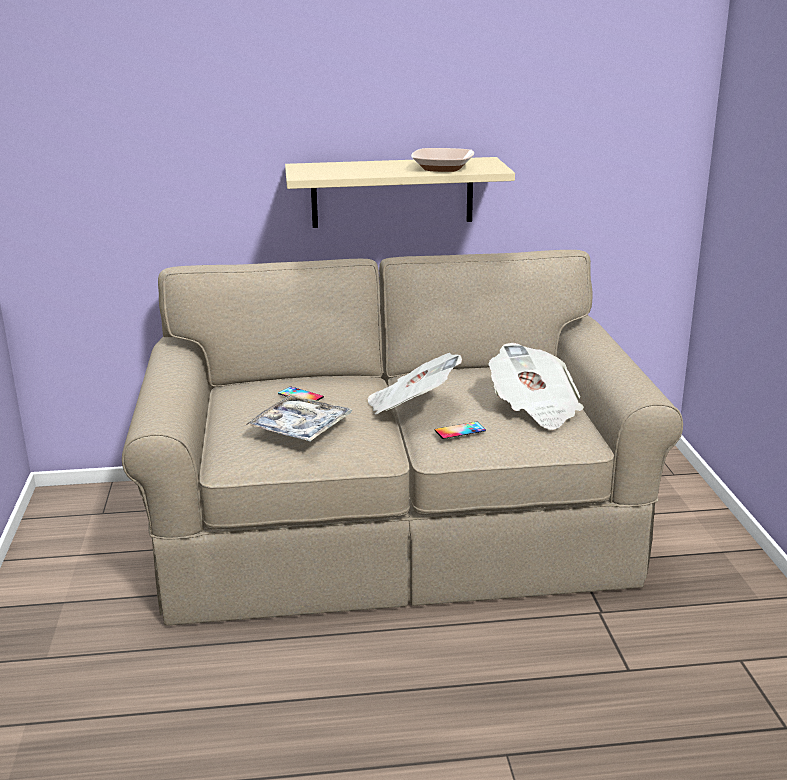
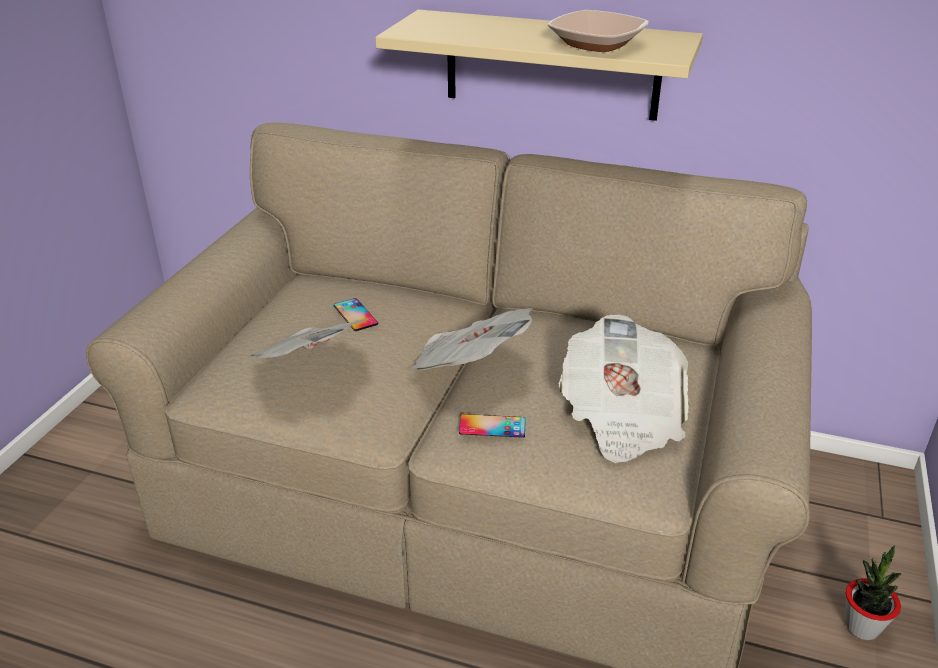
camera: 25 degrees right, 10 degrees up
tray [245,395,352,442] -> newspaper [248,319,369,358]
none -> potted plant [846,545,901,640]

